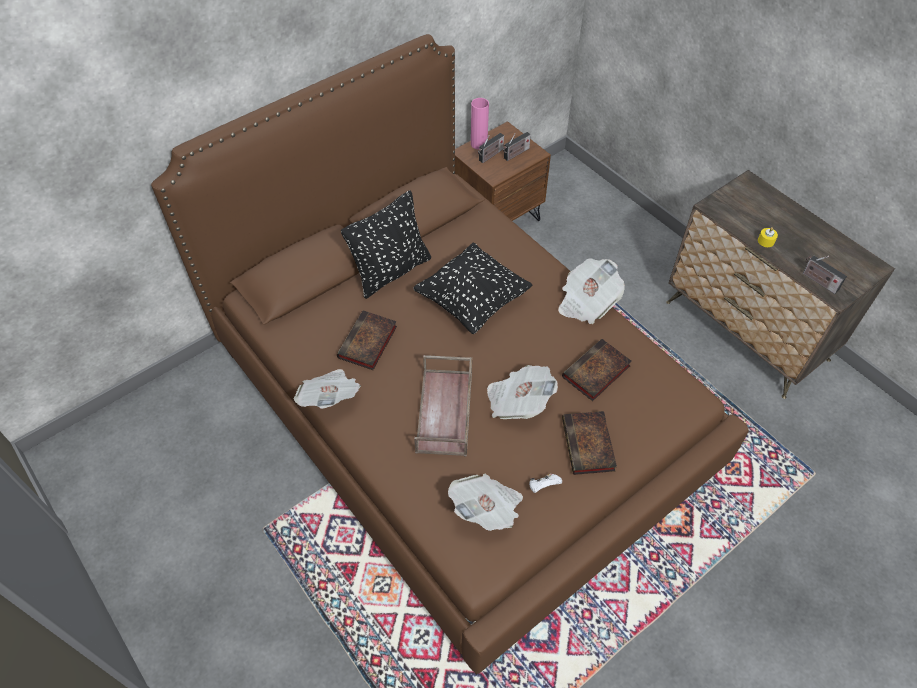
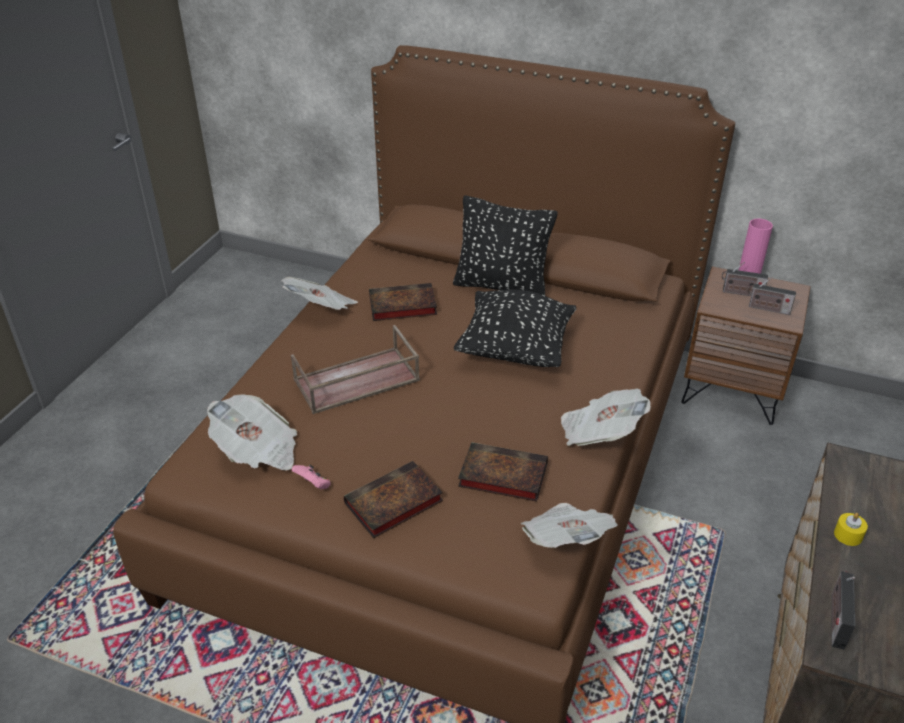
camera: 60 degrees right, 15 degrees down
newspaper [487,365,558,419] -> newspaper moved to [521,503,618,548]
white game controller [529,474,562,493] -> pink game controller [292,465,331,489]

